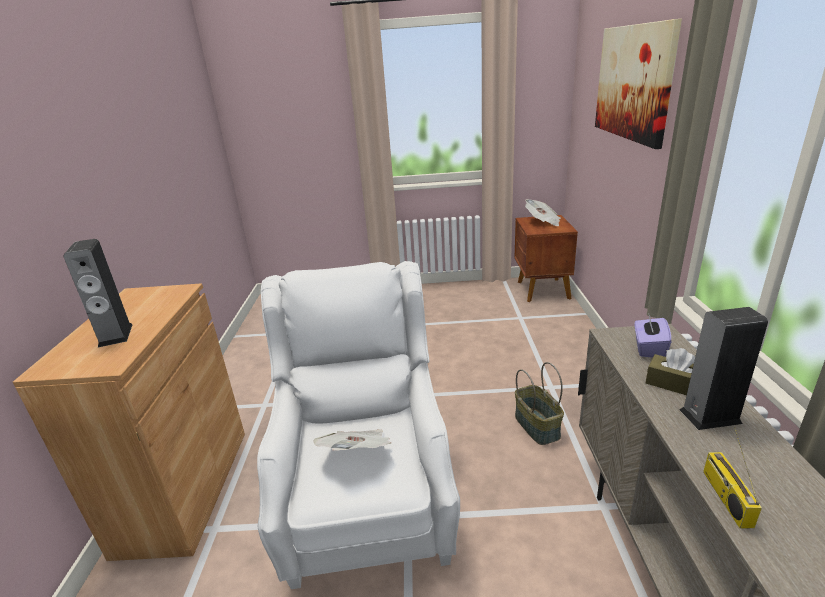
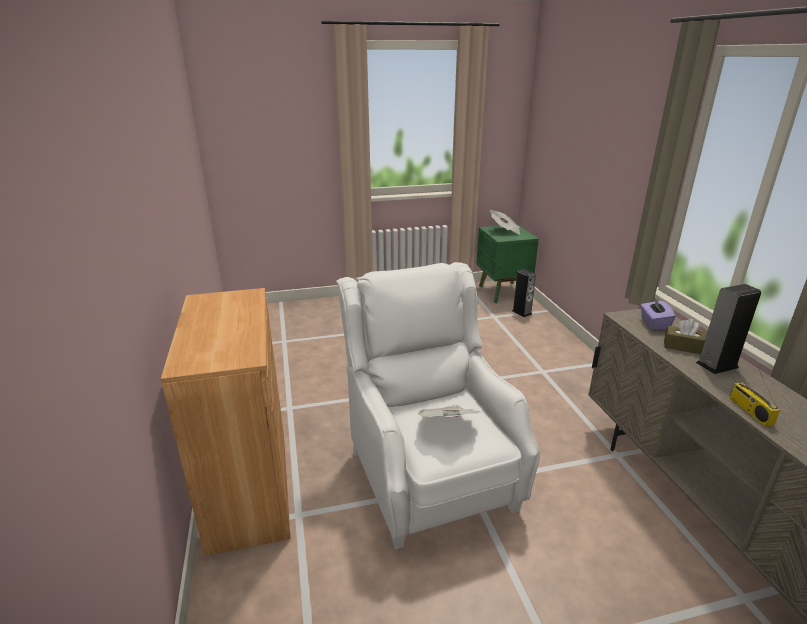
camera: 15 degrees left, 0 degrees up
speaker [64,239,133,347] -> speaker moved to [512,269,536,317]
brown nightstand [514,215,578,302] -> green nightstand [476,224,539,303]
basket [515,362,564,445] -> none
picture [595,19,682,149] -> none

